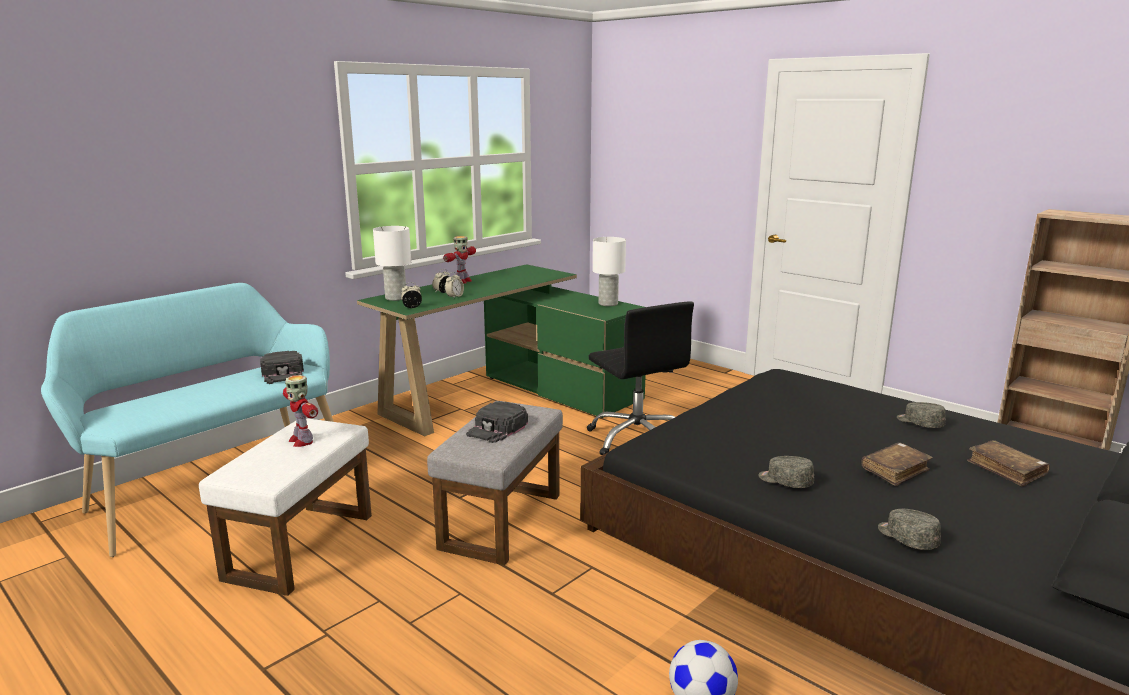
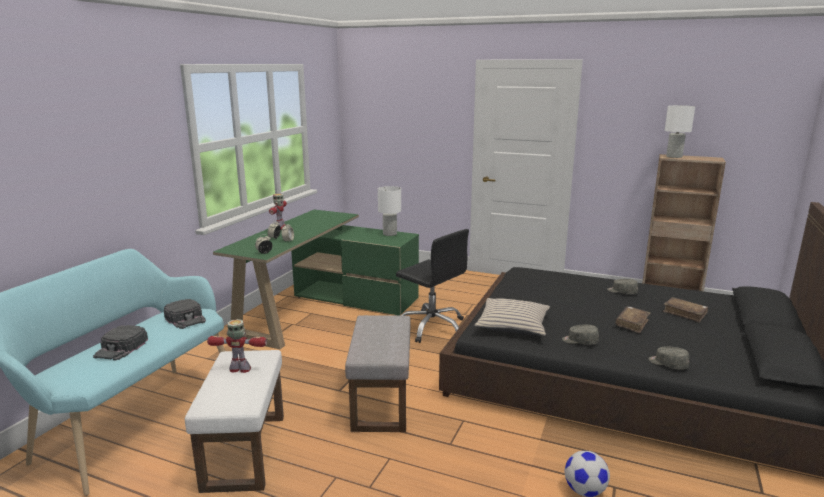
camera: 20 degrees left, 0 degrees up
toy robot [283,375,318,447] -> toy robot turned 150 degrees clockwise [207,319,267,373]
white table lamp [373,226,411,301] -> white table lamp moved to [665,105,695,158]
black cap [466,401,528,443] -> black cap moved to [93,325,148,361]
none -> beige pillow [475,298,550,336]

